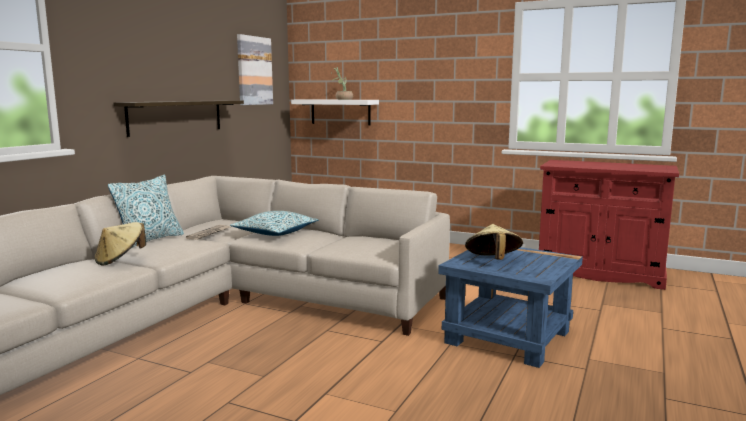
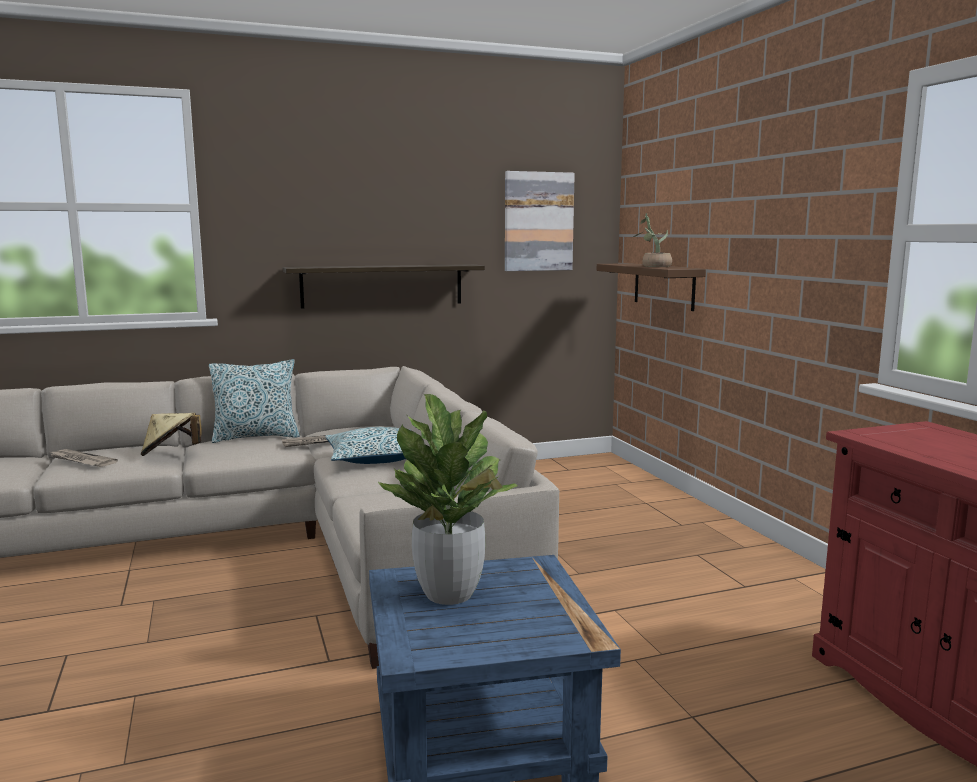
camera: 45 degrees right, 0 degrees up
white shelf [291,99,379,125] -> brown shelf [597,263,706,311]
beige hat [465,224,523,260] -> potted plant [378,394,518,605]
none -> newspaper [48,449,118,467]

